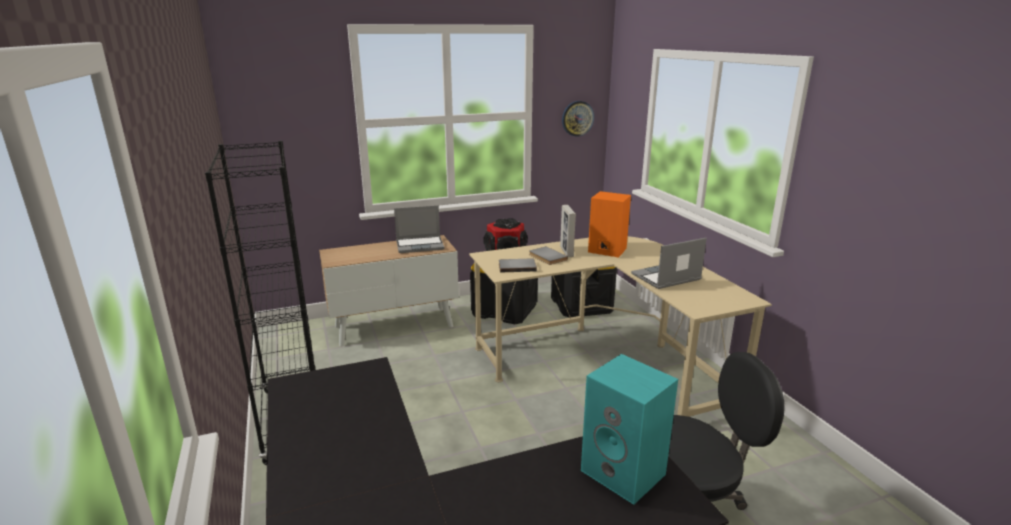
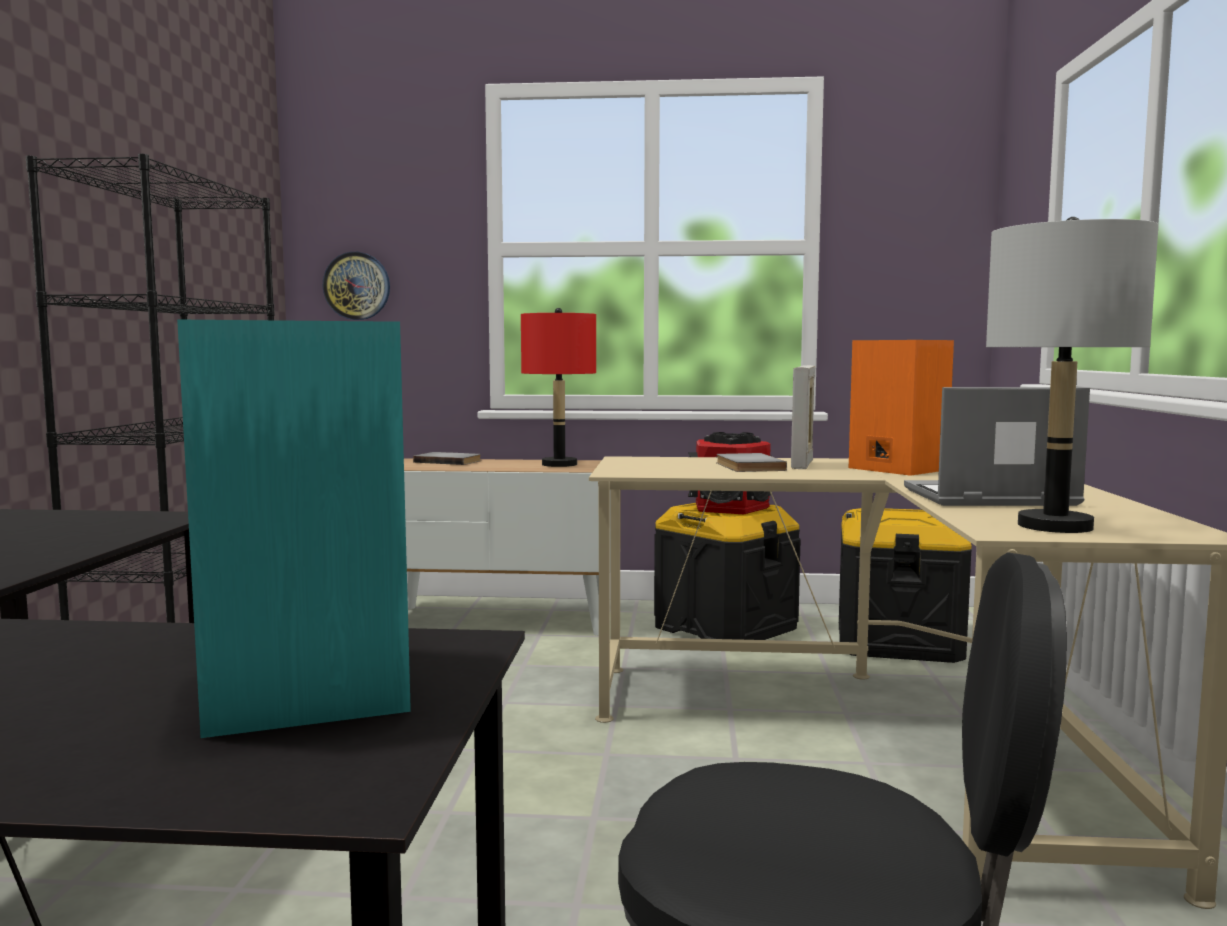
camera: 25 degrees right, 15 degrees down
laptop [394,205,444,253] -> red table lamp [521,308,596,467]
grey book [499,258,537,273] -> grey book moved to [413,452,481,465]
wall clock [562,101,594,137] -> wall clock moved to [323,252,390,320]
none -> grey table lamp [986,217,1159,533]

